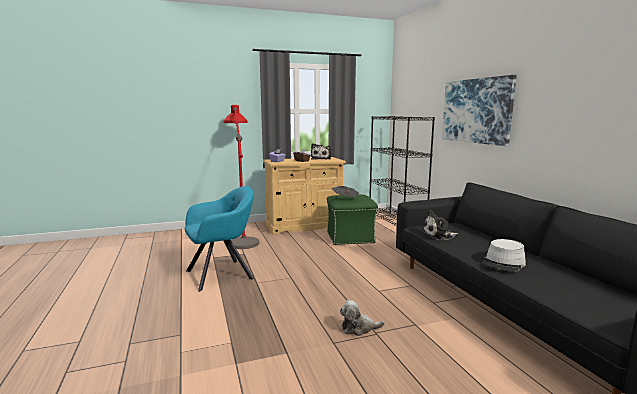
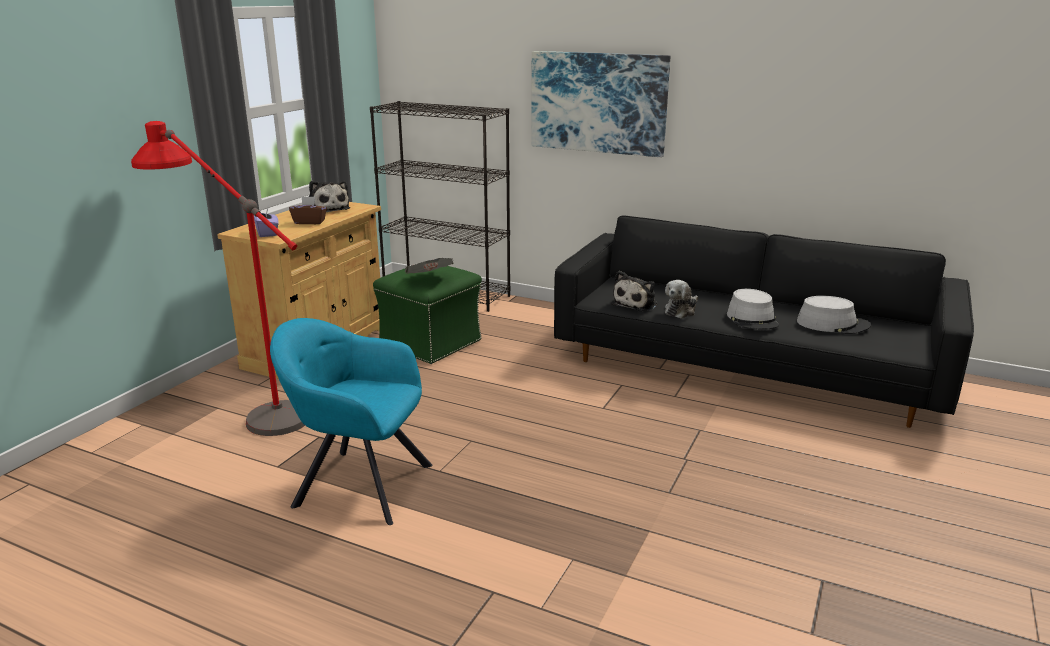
camera: 45 degrees left, 10 degrees up
turquoise armchair [185,186,254,292] -> turquoise armchair turned 90 degrees counterclockwise [270,318,432,525]
plush toy [340,300,385,336] -> plush toy moved to [665,280,698,319]
none -> grey hat [797,296,871,334]

